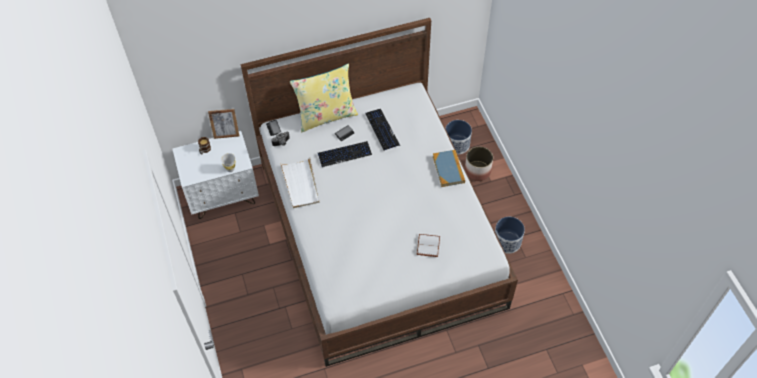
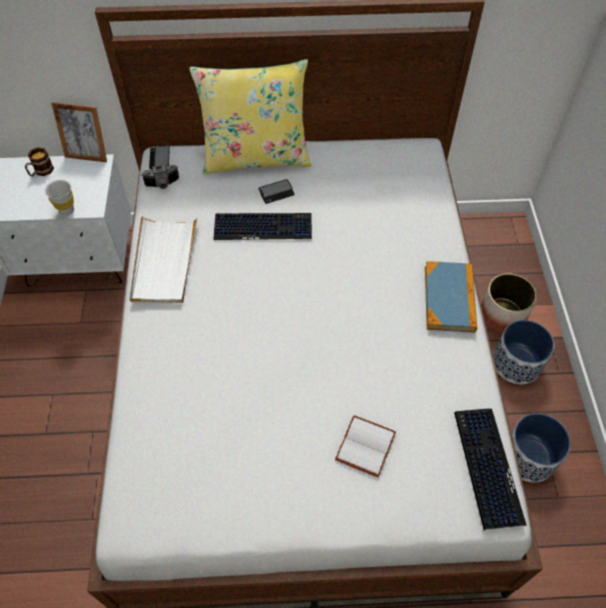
camera: 15 degrees right, 0 degrees up
keyboard [365,109,400,150] -> keyboard moved to [454,409,527,531]
planter [445,120,472,154] -> planter moved to [493,320,555,384]

